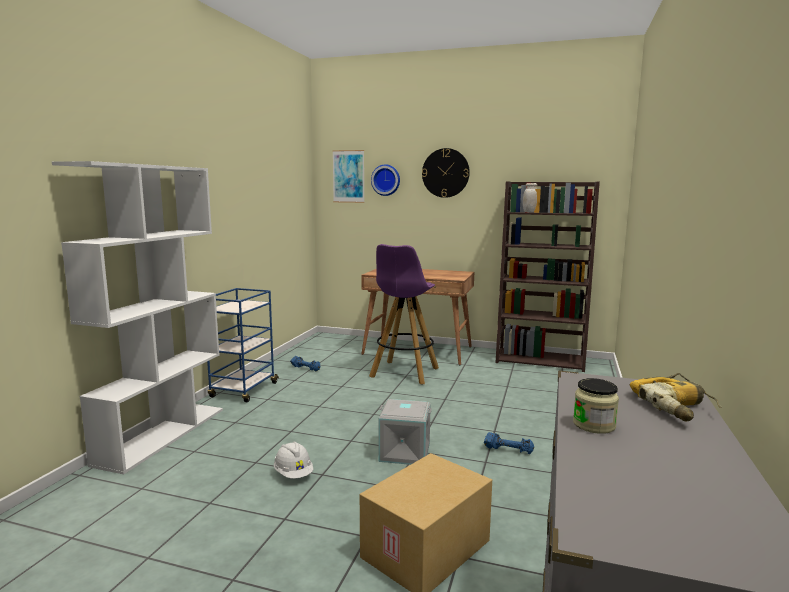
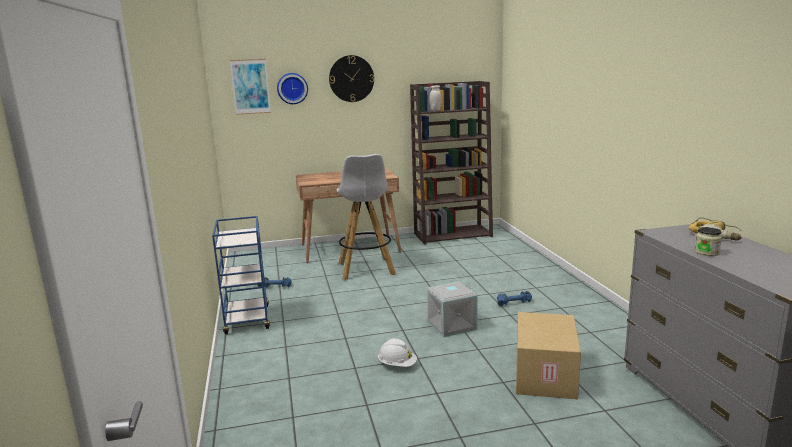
camera: 30 degrees left, 5 degrees up
white bookcase [52,161,223,474] -> none
purple stool [369,244,439,385] -> white stool [337,154,396,280]

